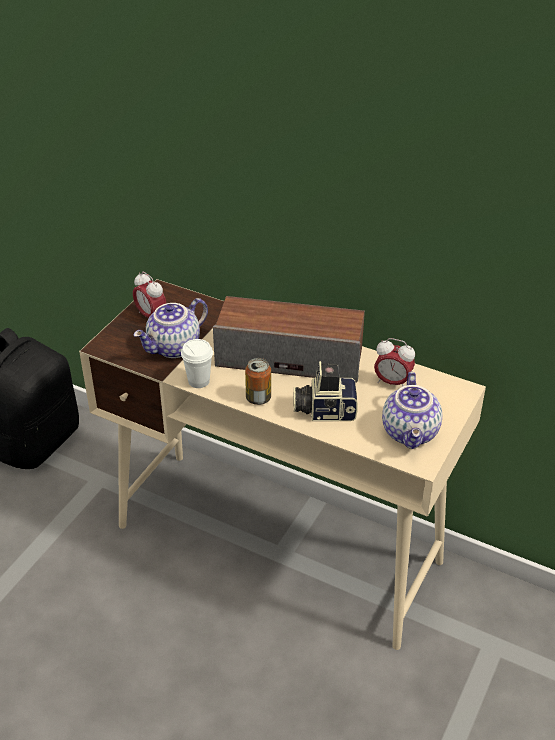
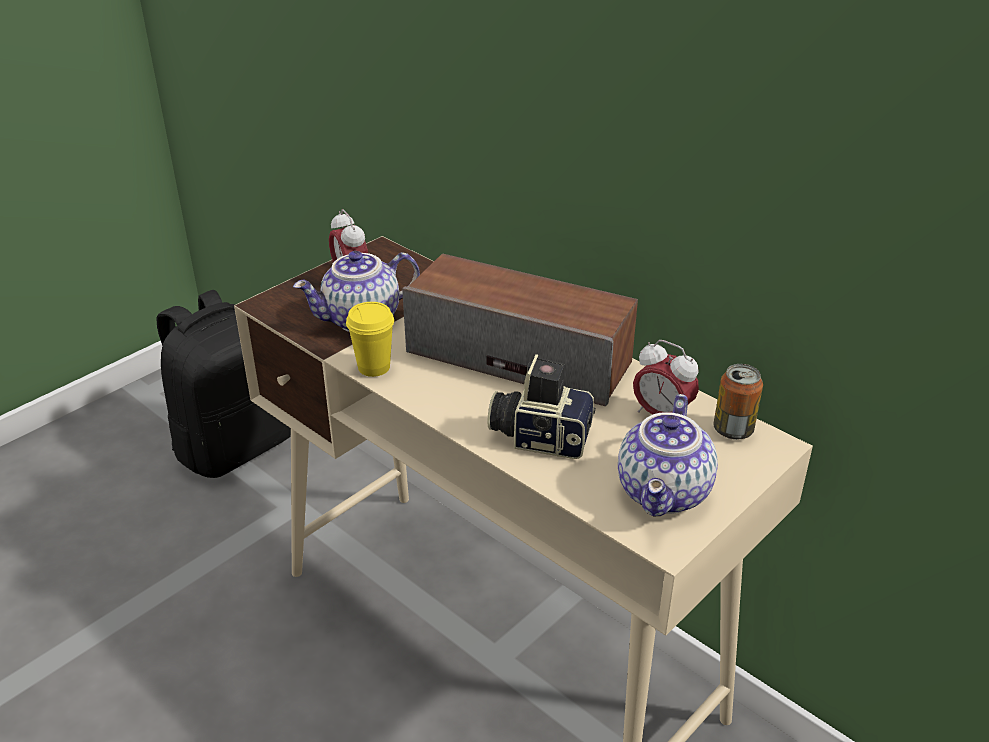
camera: 15 degrees right, 5 degrees down
white cup [181,339,213,388] -> yellow cup [346,302,394,377]
can [245,358,271,405] -> can moved to [713,364,763,440]

